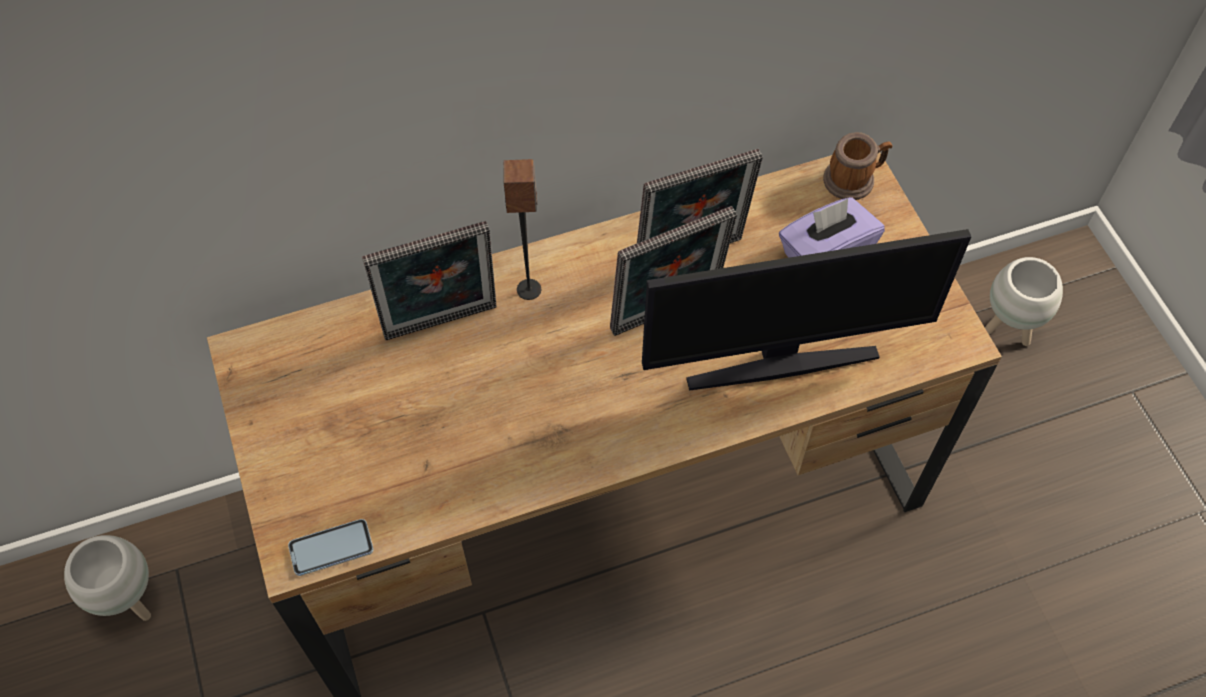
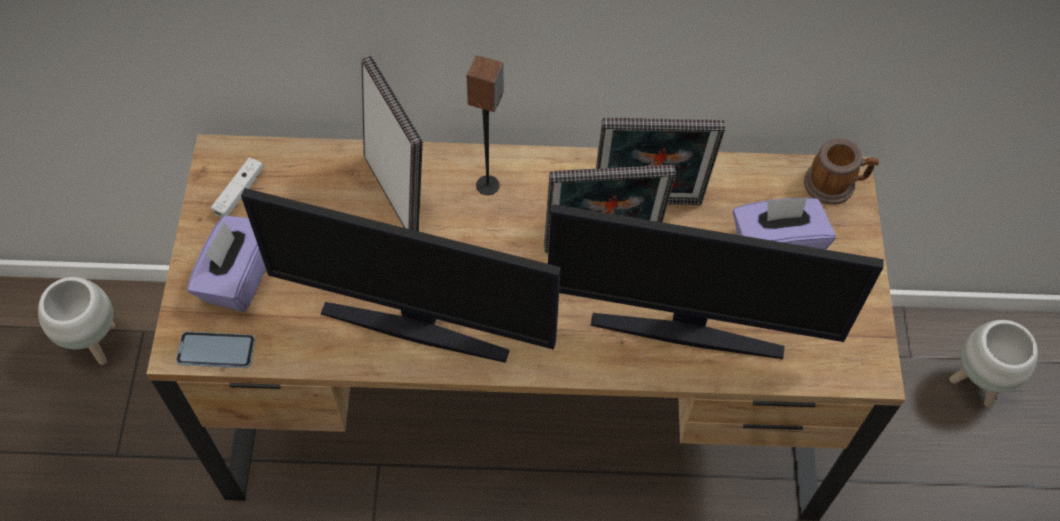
camera: 20 degrees right, 0 degrees up
picture frame [362,221,497,340] -> picture frame turned 120 degrees counterclockwise [361,56,423,231]
none -> purple tissue box [187,216,266,312]
none -> white game controller [211,157,264,218]
none -> monitor [241,188,561,363]

